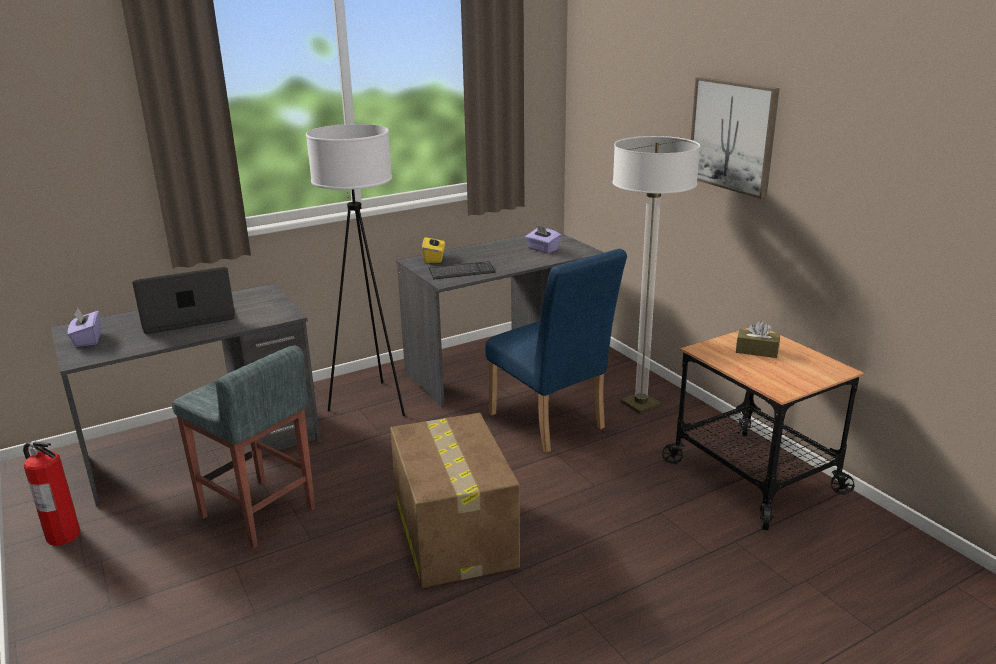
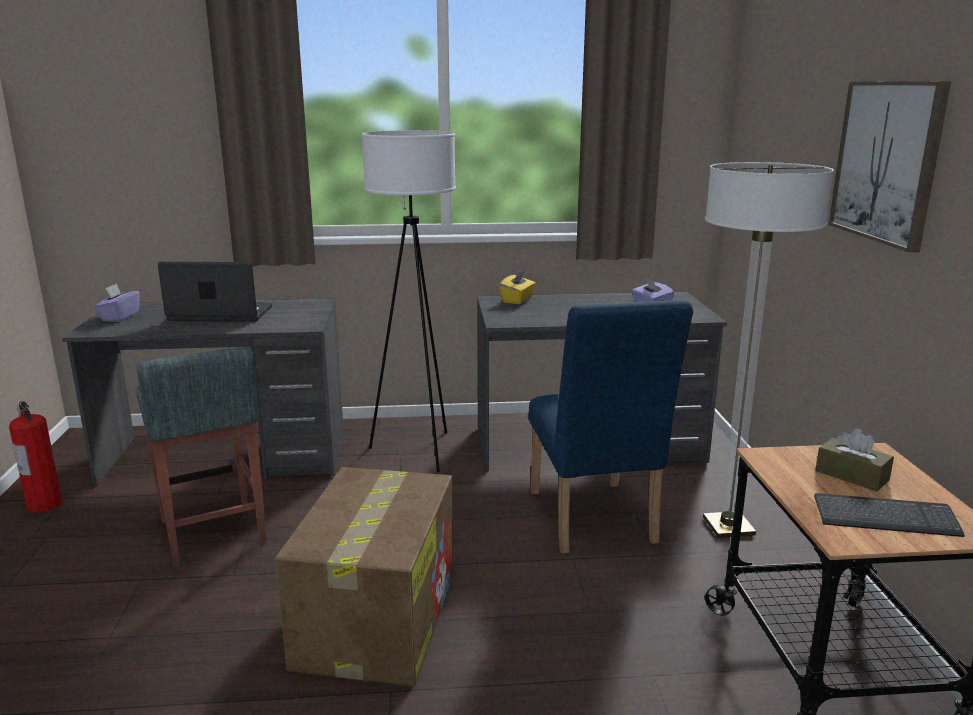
camera: 25 degrees right, 5 degrees down
keyboard [429,261,495,280] -> keyboard moved to [814,493,965,537]

